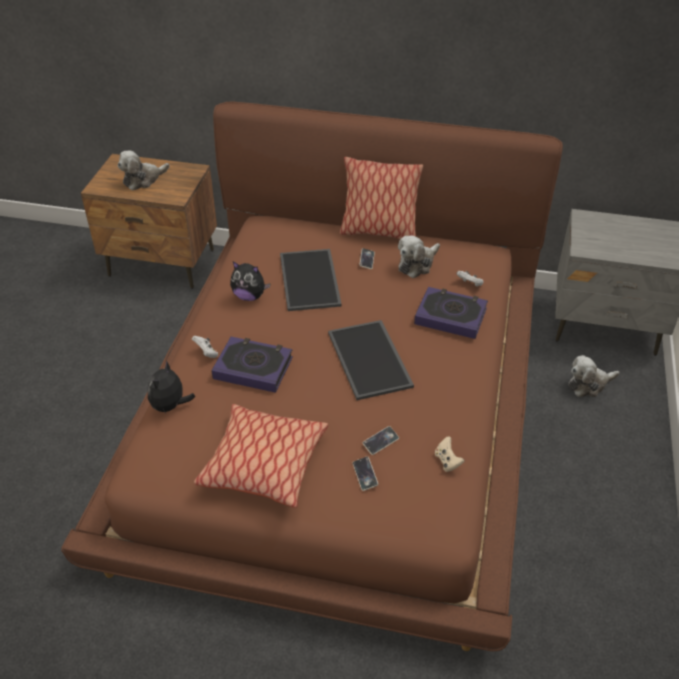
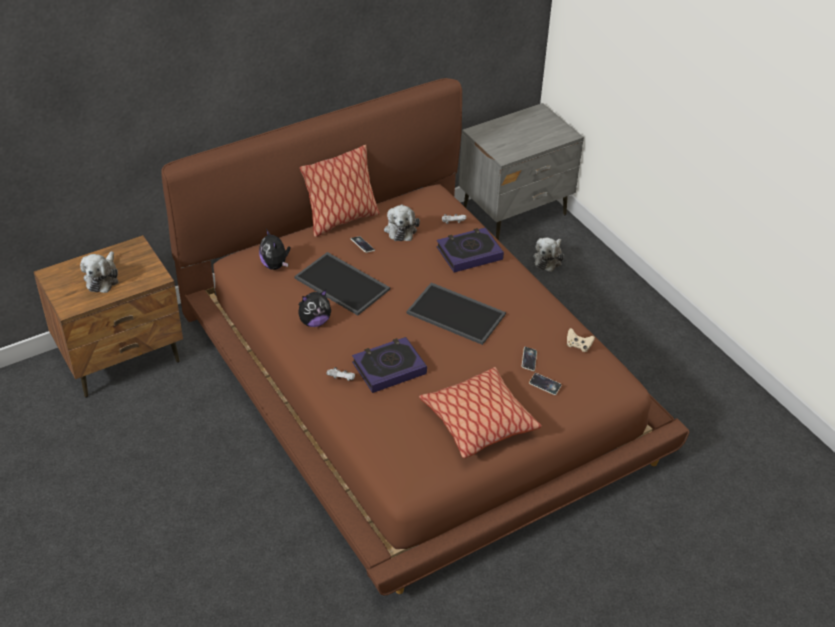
camera: 45 degrees left, 0 degrees up
plush toy [148,360,195,414] -> plush toy moved to [259,229,291,270]

